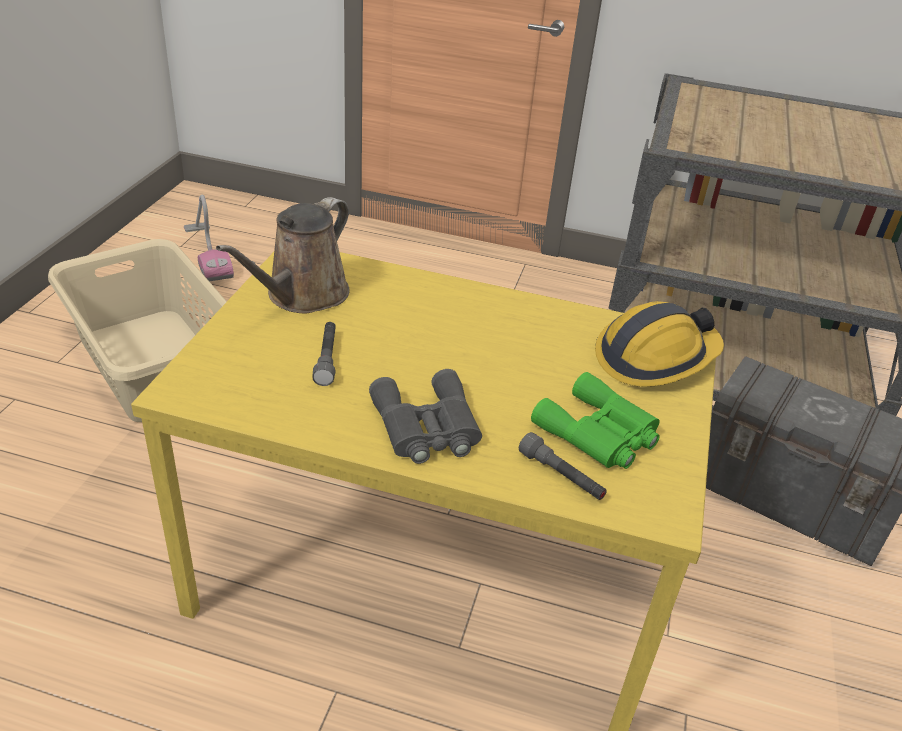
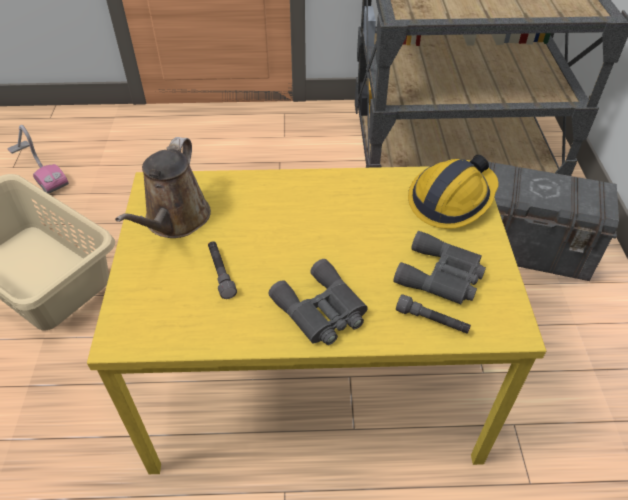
camera: 15 degrees left, 10 degrees up
green binoculars [531,372,660,469] -> grey binoculars [393,231,486,304]

